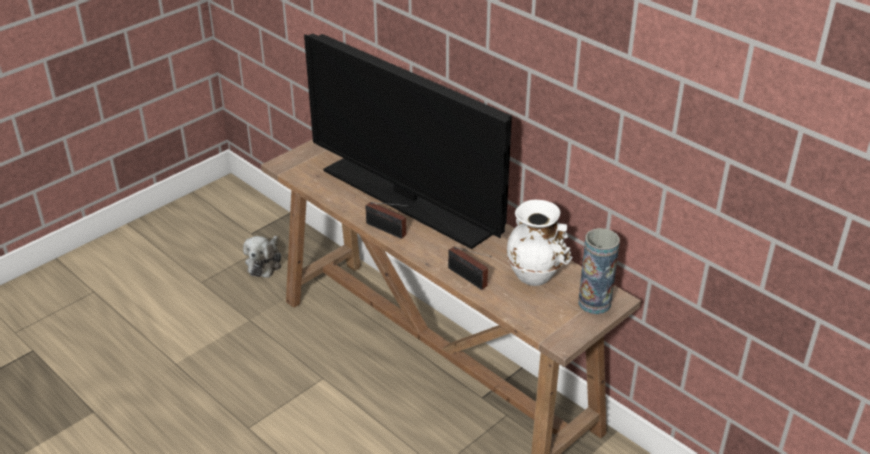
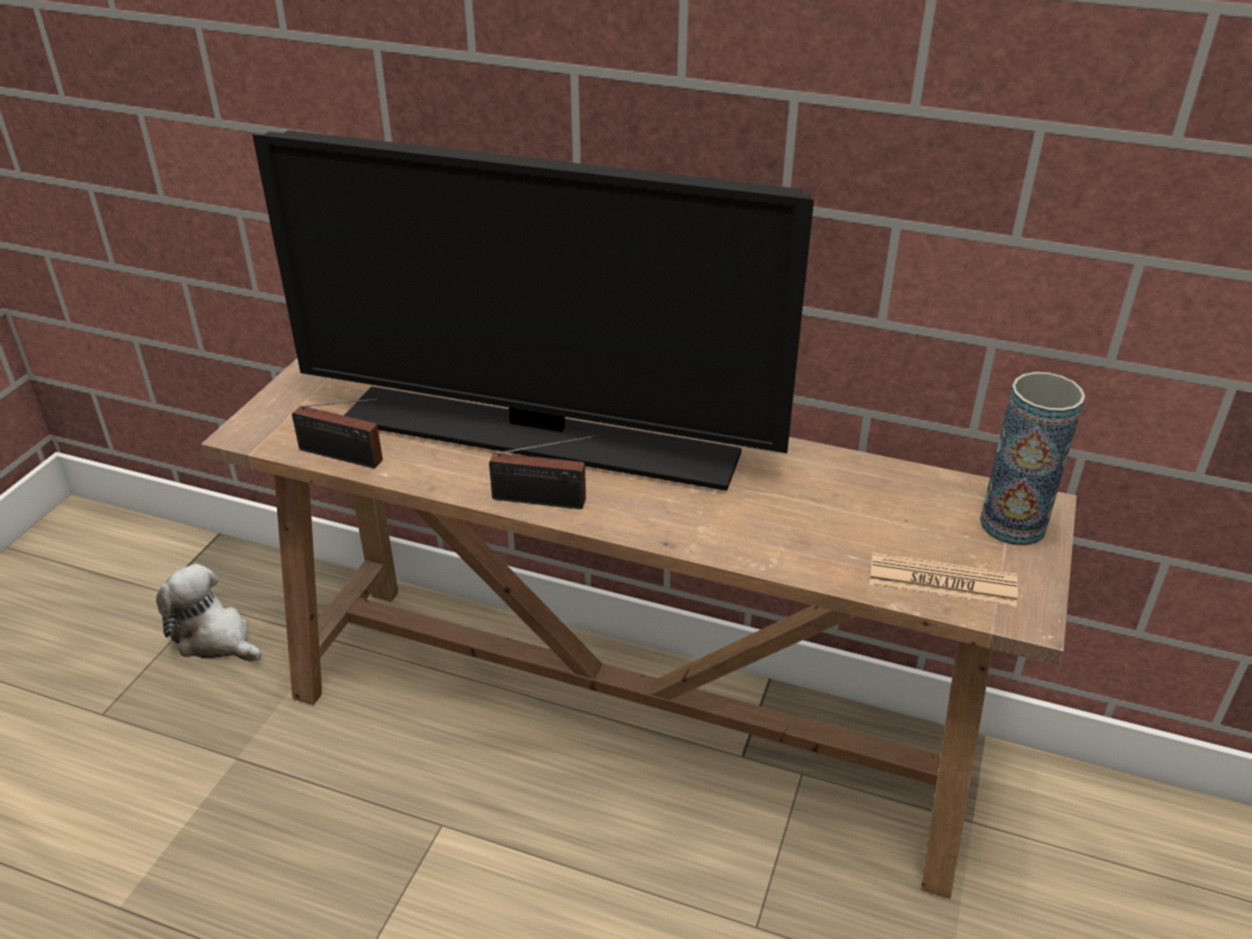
camera: 25 degrees left, 0 degrees up
plush toy [243,236,281,278] -> plush toy turned 135 degrees clockwise [156,564,261,662]
radio [448,246,492,290] -> radio moved to [292,398,383,468]
white vase [506,200,573,286] -> none
none -> newspaper [870,552,1018,607]

